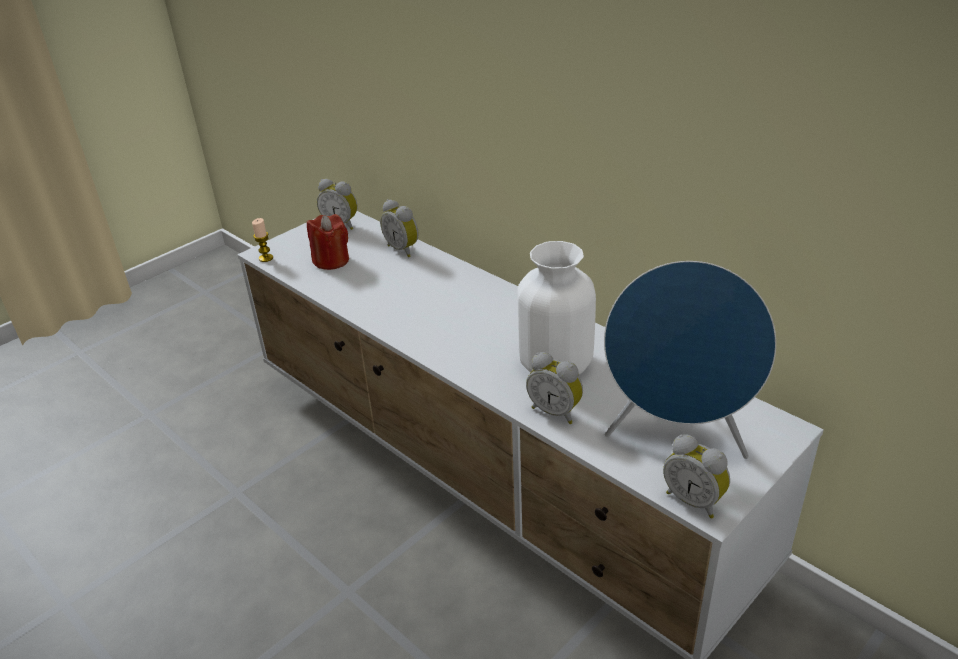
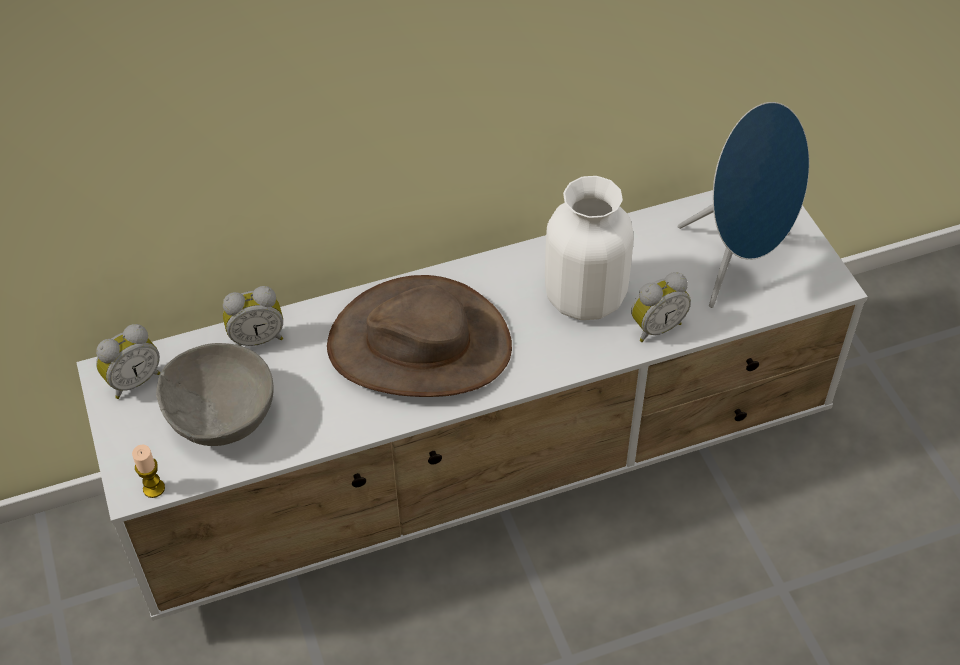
camera: 65 degrees left, 15 degrees up
red candle [307,214,349,270] -> grey bowl [156,343,274,446]
alarm clock [663,434,730,518] -> none
none -> brown hat [327,275,512,397]

